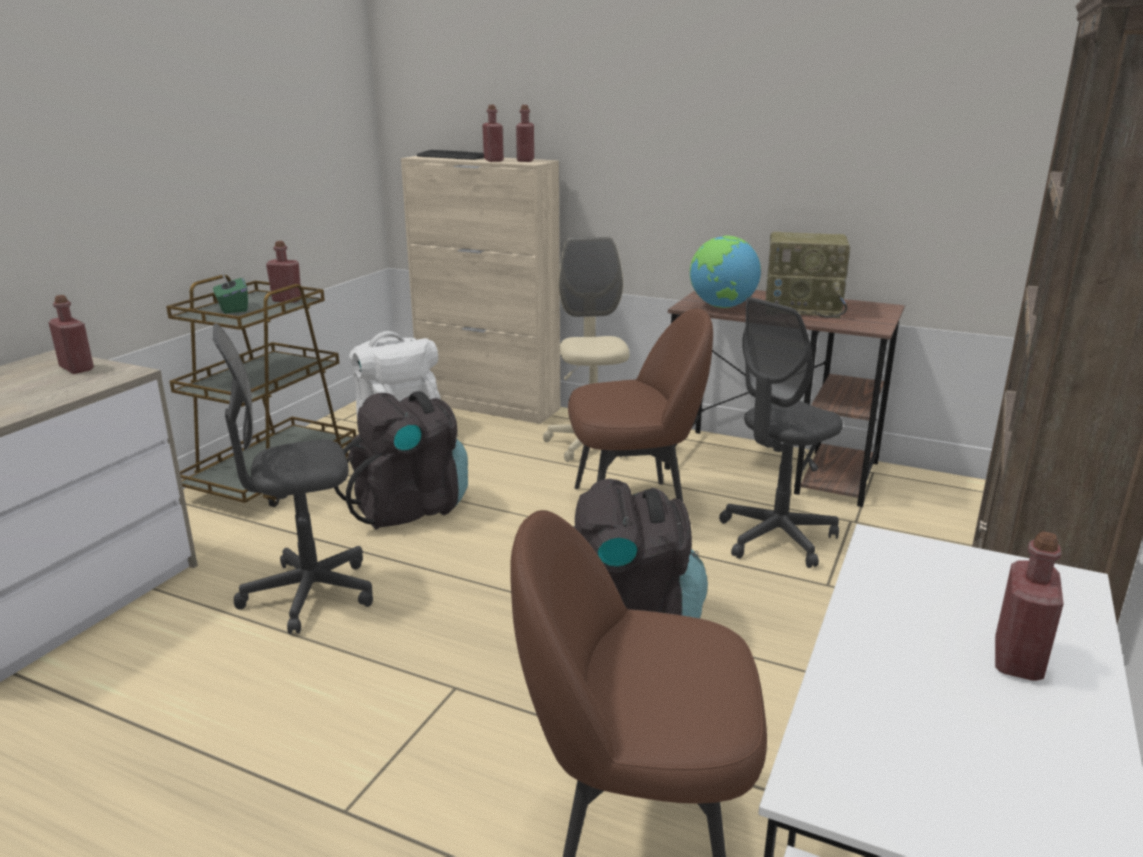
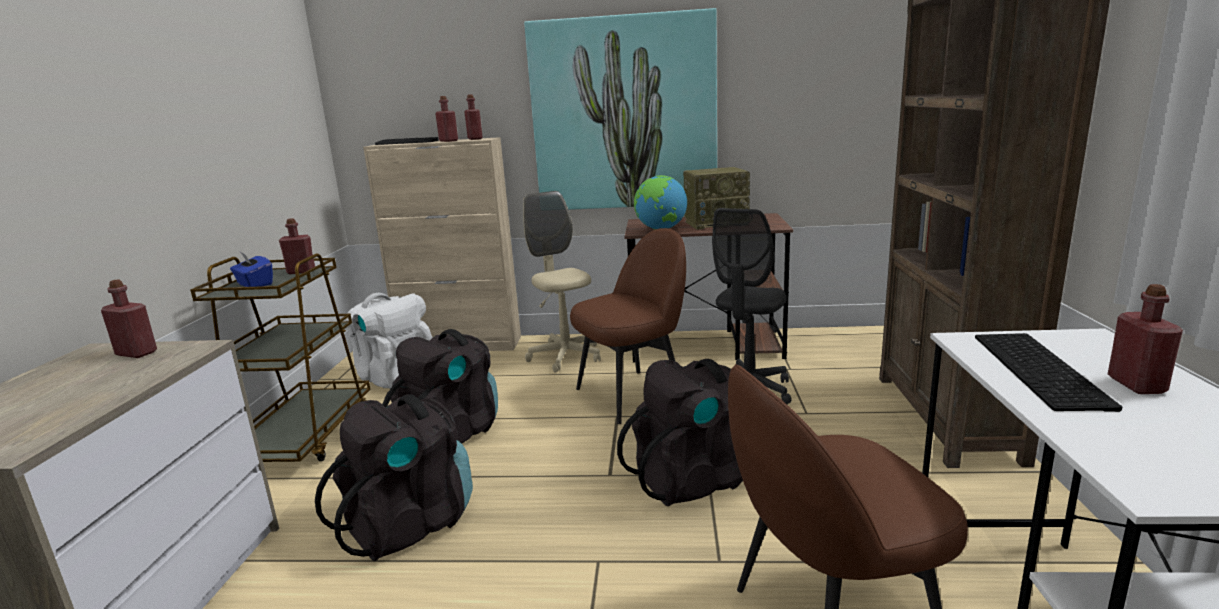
camera: 20 degrees left, 5 degrees down
green tissue box [213,271,248,314] -> blue tissue box [230,252,273,287]
grey office chair [213,324,373,634] -> black backpack [315,394,473,561]
none -> picture [524,8,717,210]
none -> keyboard [975,333,1122,412]

